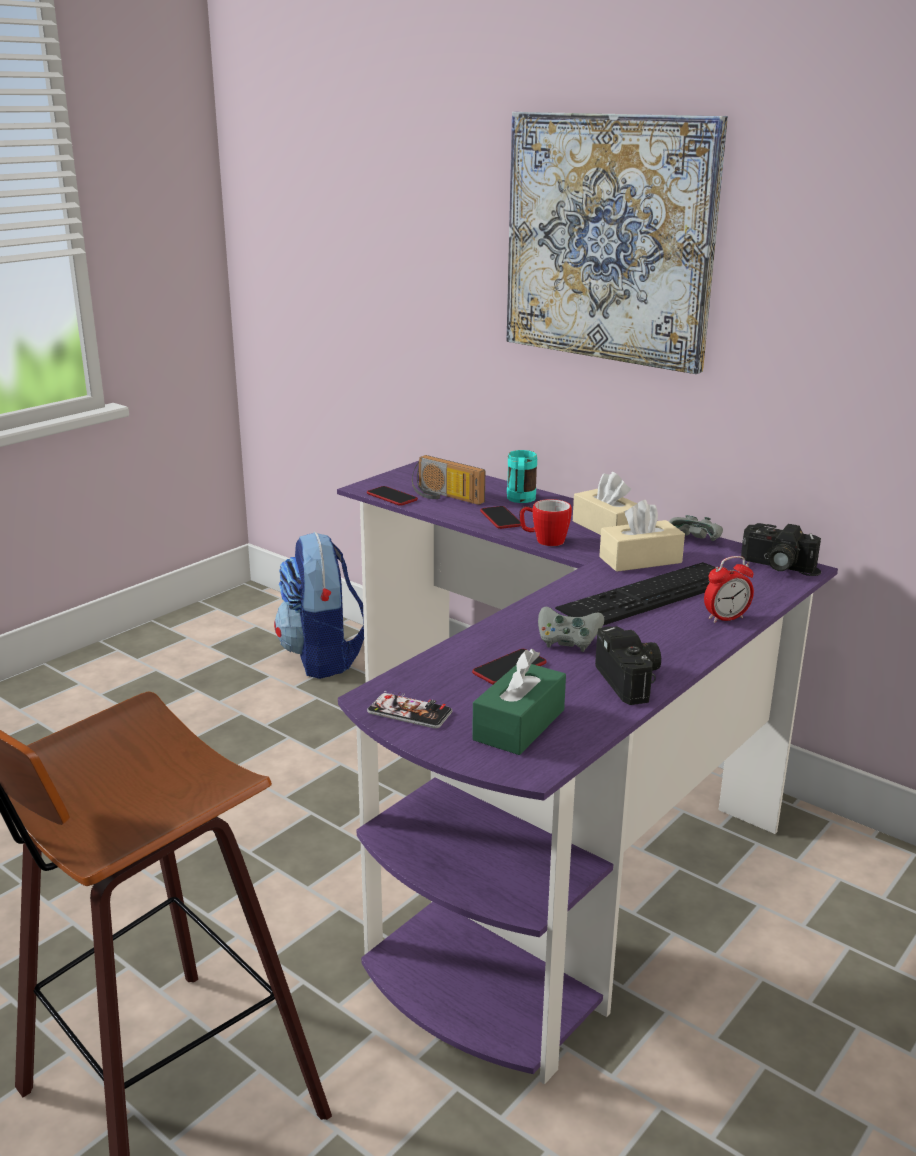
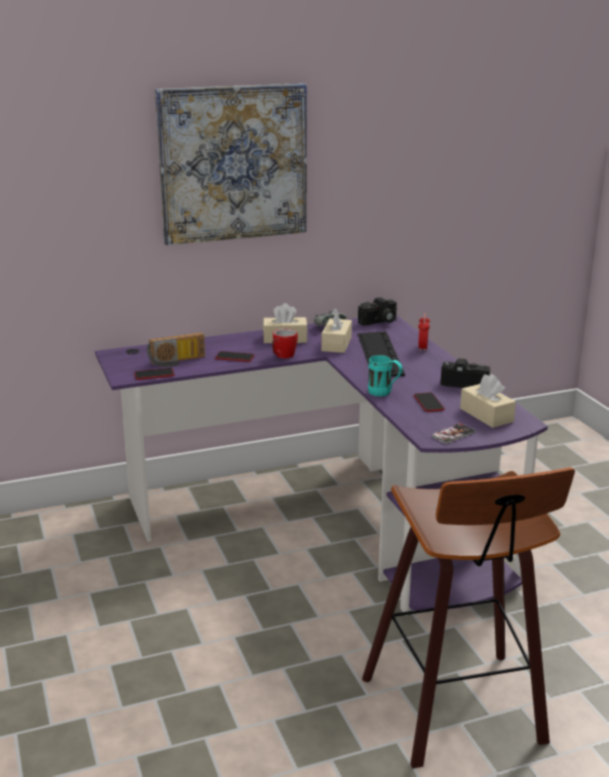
camera: 60 degrees left, 0 degrees up
backpack [274,532,364,679] -> none
green tissue box [472,649,566,755] -> beige tissue box [460,374,516,428]
turquoise mug [507,450,537,503] -> turquoise mug moved to [368,355,403,396]
grey game controller [538,607,604,652] -> none

